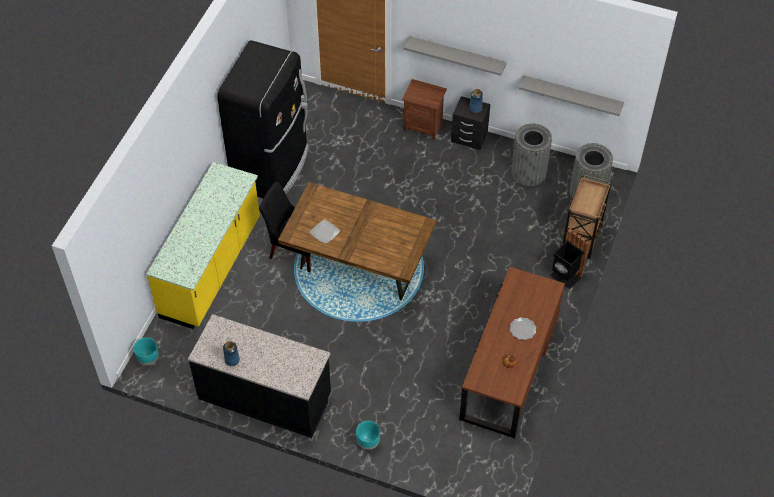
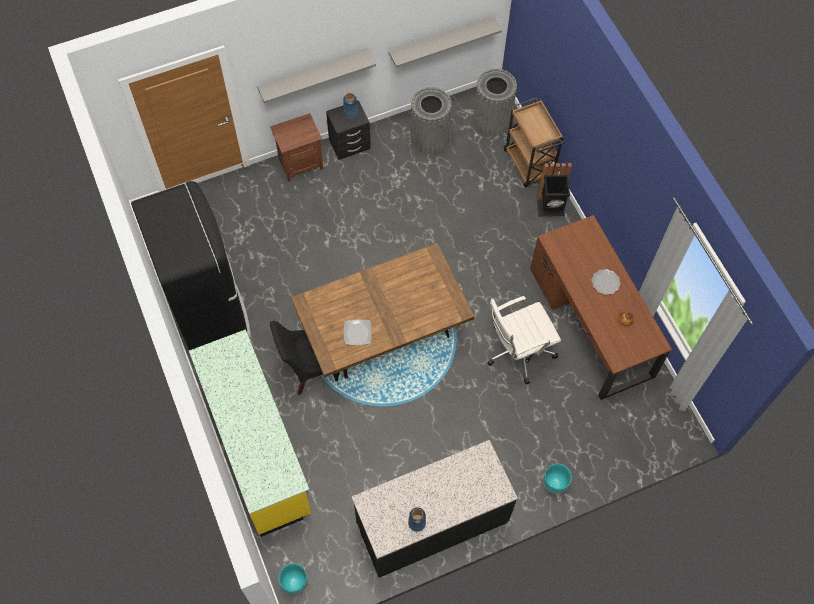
camera: 45 degrees left, 10 degrees up
none -> white office chair [487,296,561,385]

